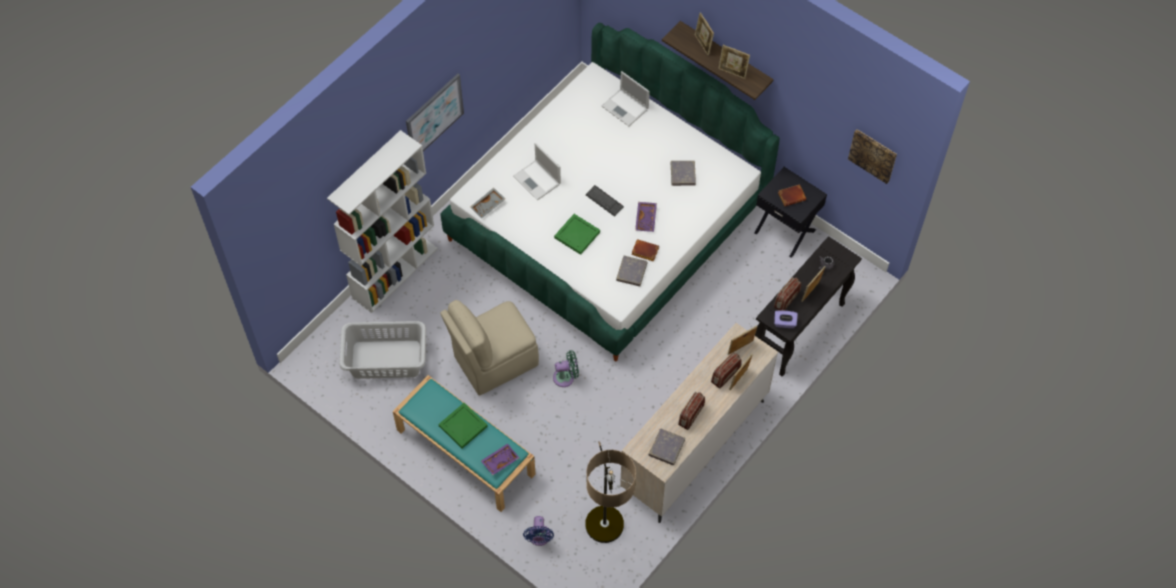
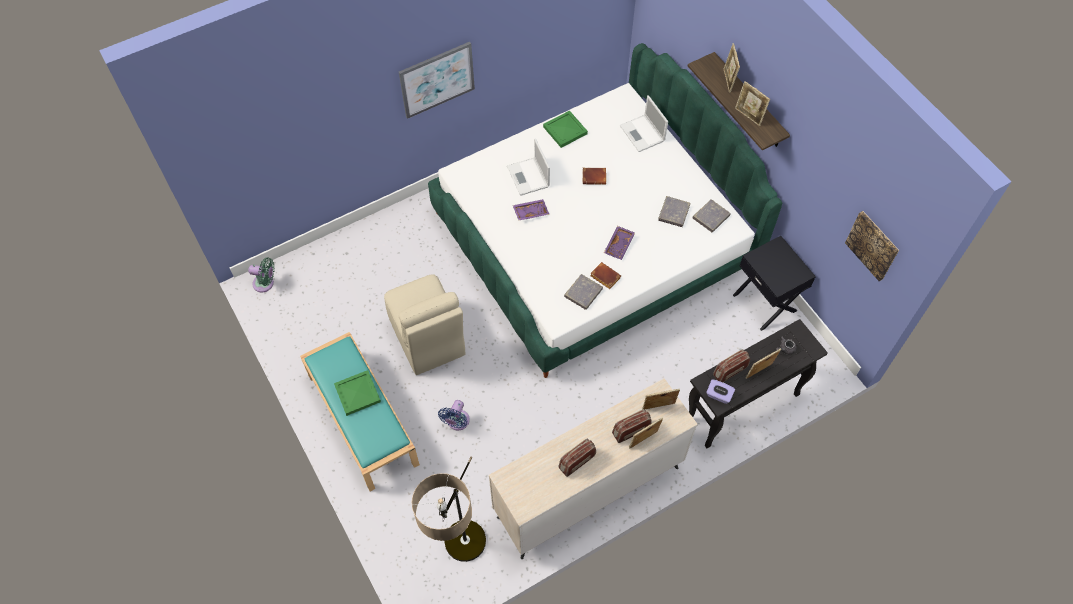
camera: 20 degrees right, 0 degrees up
white bookcase [327,130,438,313] -> none
grey laundry basket [339,321,426,379] -> none
beige chair [440,300,539,396] -> beige chair turned 105 degrees counterclockwise [384,274,465,375]
grey tray [470,188,505,218] -> none
purple tray [481,444,519,475] -> purple tray moved to [513,199,549,220]
blue fan [523,516,554,546] -> blue fan moved to [438,400,470,431]
green fan [553,350,579,387] -> green fan moved to [248,257,275,292]
green tray [554,214,600,255] -> green tray moved to [543,110,588,148]
keyboard [586,185,624,217] -> none
grey book [649,428,685,465] -> grey book moved to [693,199,731,232]
brown book [778,184,806,206] -> brown book moved to [582,168,606,185]

